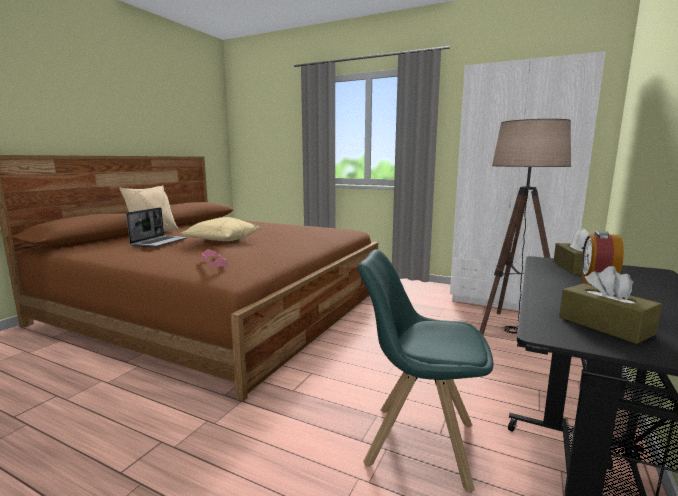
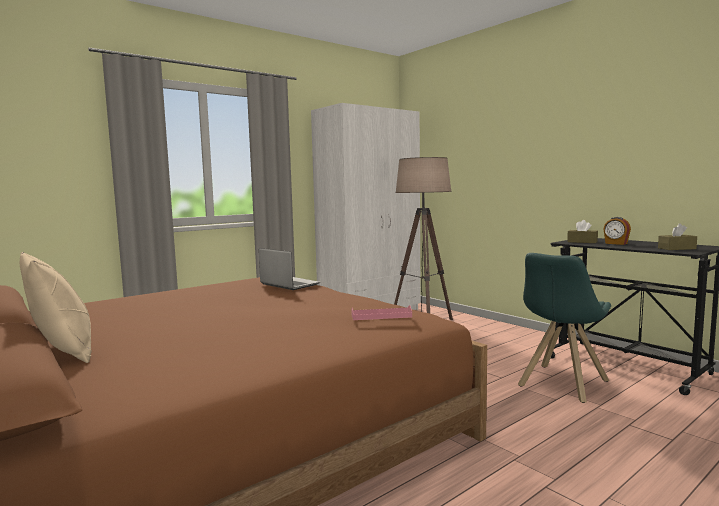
camera: 65 degrees left, 5 degrees down
laptop [126,207,188,248] -> laptop moved to [259,248,320,290]
beige pillow [180,217,261,241] -> none

